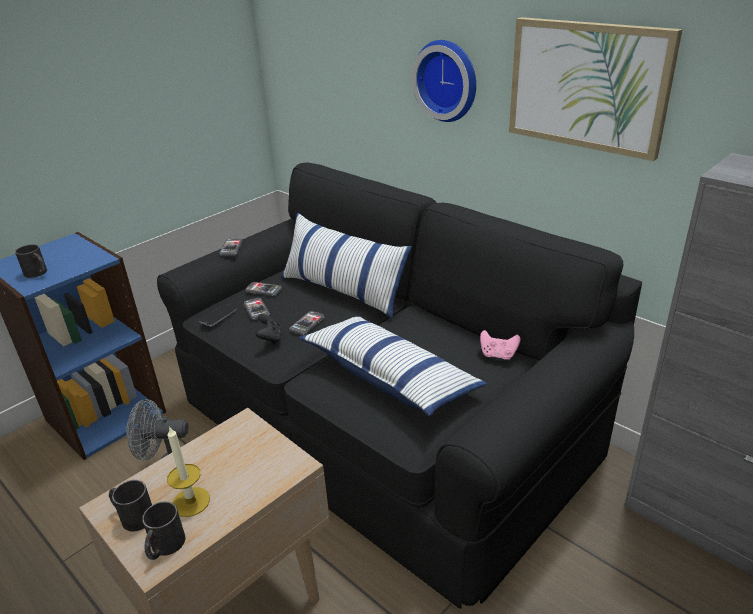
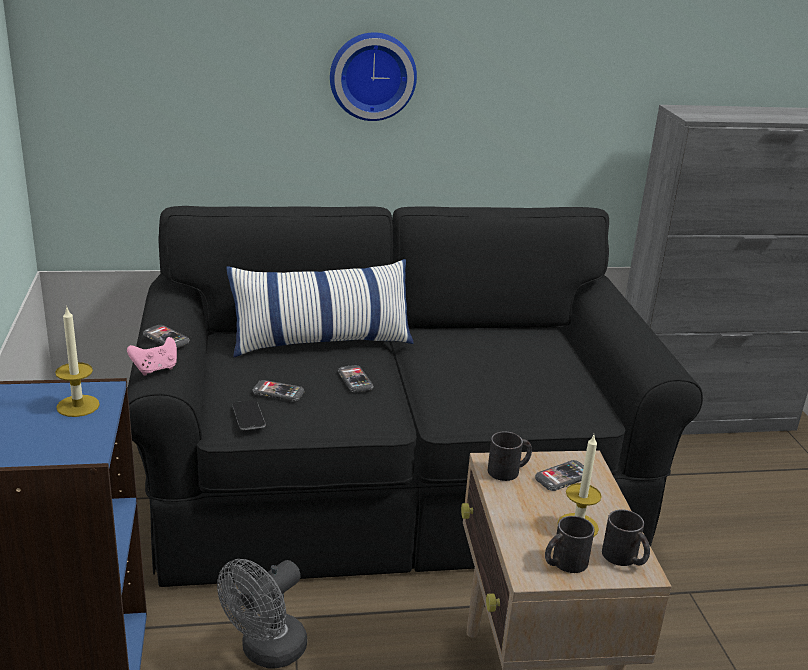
camera: 55 degrees left, 5 degrees down
black mug [15,244,47,278] -> black mug moved to [488,431,532,481]
phone [245,282,282,296] -> phone moved to [535,460,592,491]
black game controller [256,314,282,345] -> none
pillow [299,316,487,416] -> none
pink game controller [480,330,521,360] -> pink game controller moved to [127,337,177,376]
picture [509,17,682,161] -> none
none -> candle [55,306,100,417]

